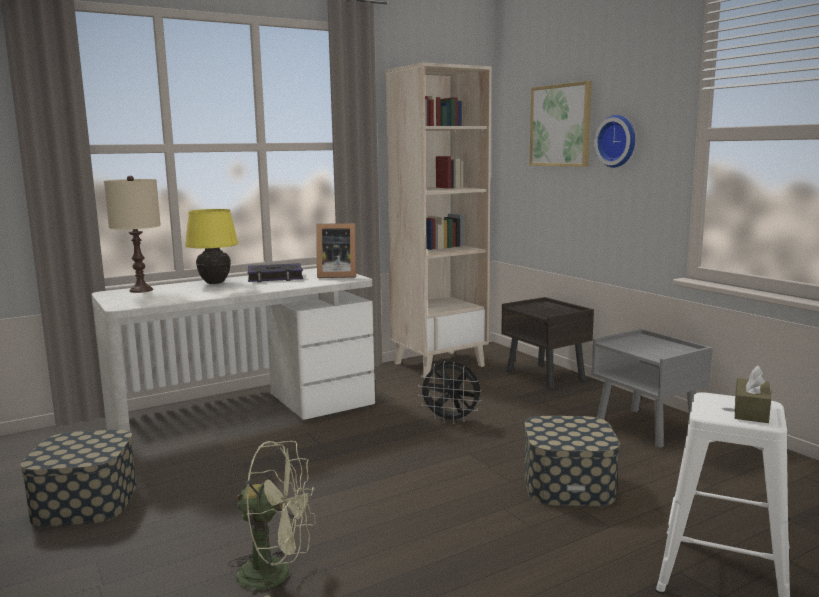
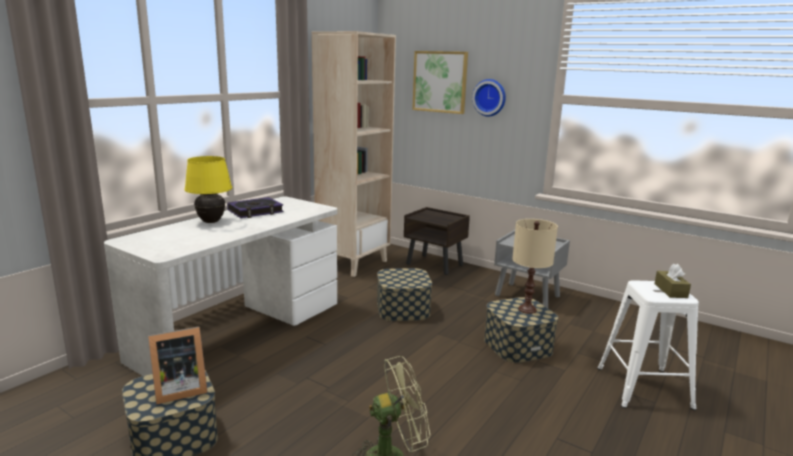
camera: 25 degrees left, 5 degrees up
beige table lamp [104,176,161,293] -> beige table lamp moved to [512,219,558,314]
picture frame [317,223,356,278] -> picture frame moved to [148,327,207,405]
black fan [418,361,482,424] -> storage box [377,268,432,321]

